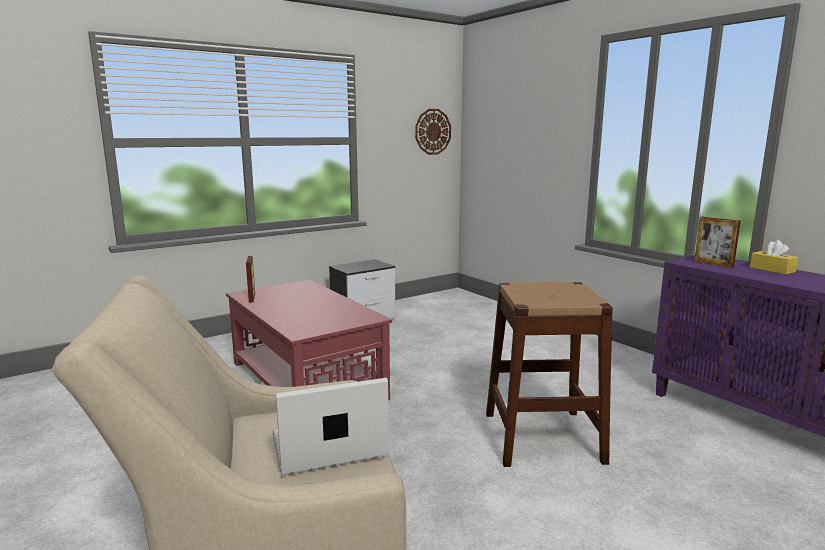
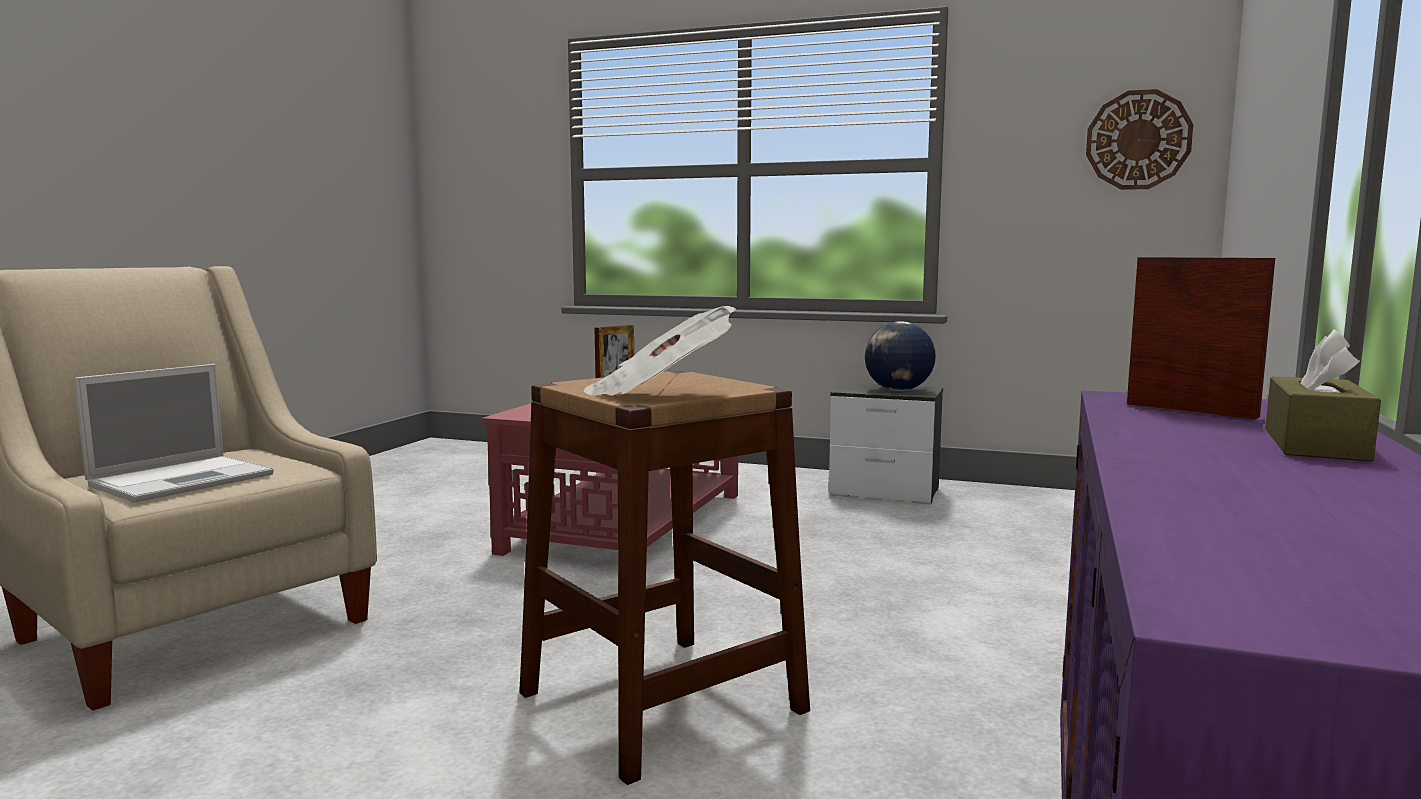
camera: 55 degrees right, 5 degrees down
laptop [273,378,389,476] -> laptop turned 90 degrees clockwise [74,364,273,503]
picture frame [694,217,741,268] -> picture frame turned 120 degrees clockwise [1127,257,1275,419]
yellow tissue box [750,240,799,274] -> brown tissue box [1265,330,1381,462]
none -> newspaper [583,306,736,396]
none -> globe [865,321,936,391]

